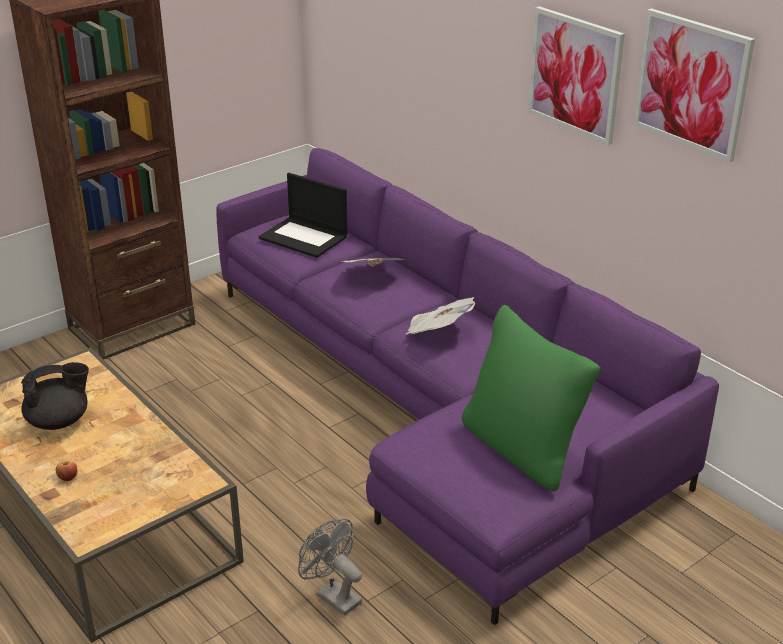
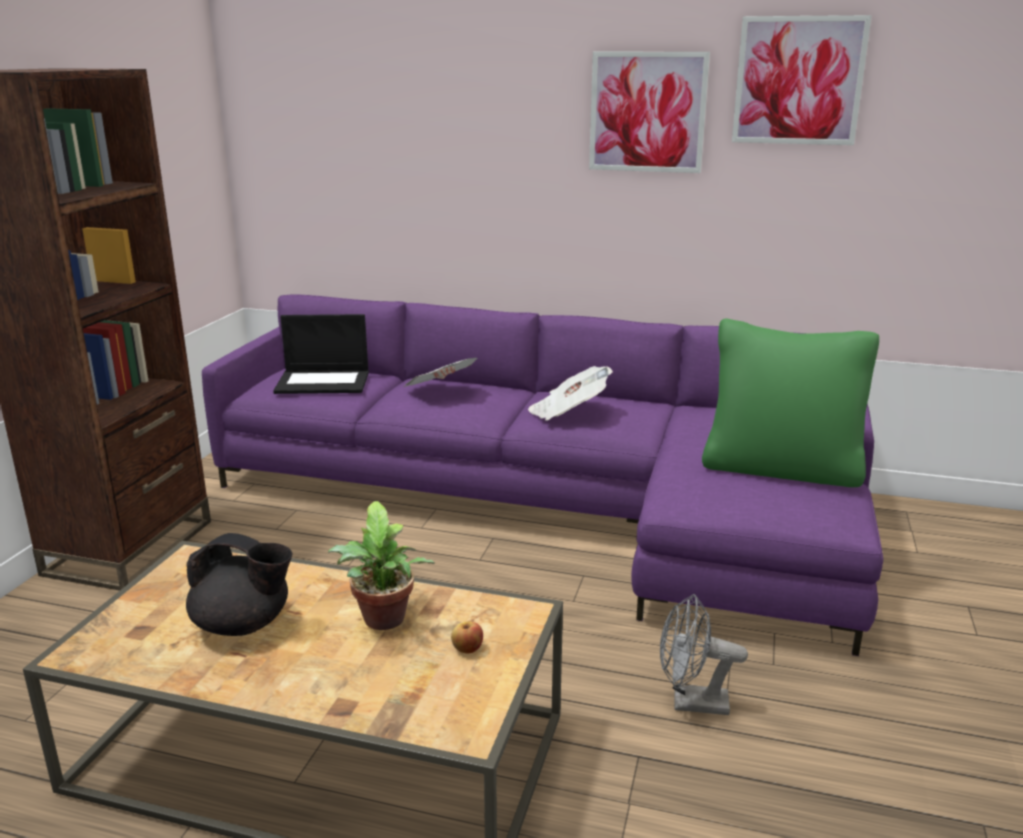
camera: 35 degrees left, 10 degrees down
black teapot [21,362,89,430] -> black teapot turned 75 degrees clockwise [186,533,293,636]
apple [56,460,77,481] -> apple moved to [451,622,483,654]
none -> potted plant [328,501,435,630]

